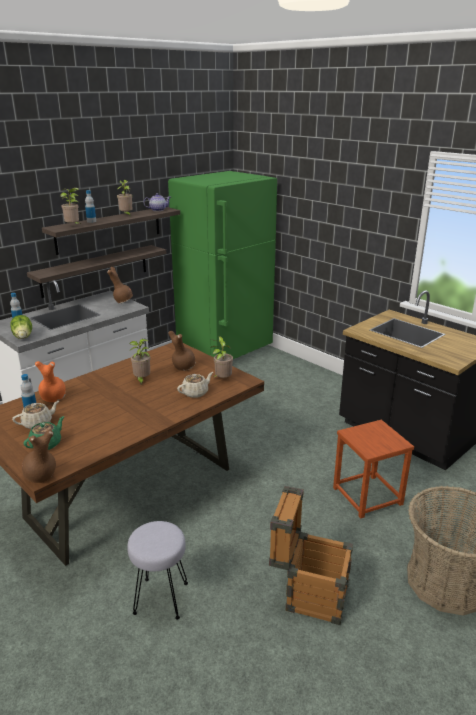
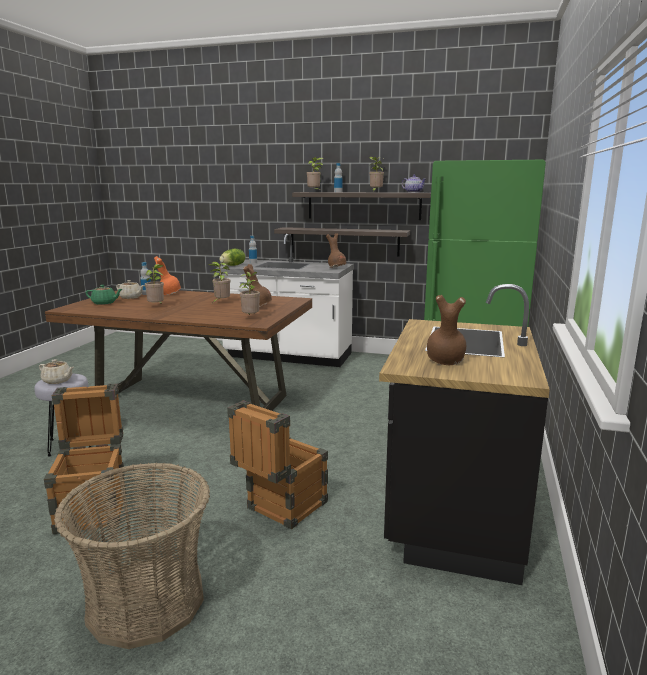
camera: 60 degrees right, 10 degrees down
brown vase [22,429,56,483] -> brown vase moved to [427,295,466,365]
beige teapot [177,372,213,398] -> beige teapot moved to [39,359,74,384]
brown stool [333,420,414,518] -> crate [227,400,328,529]
none -> potted plant [145,264,164,305]

